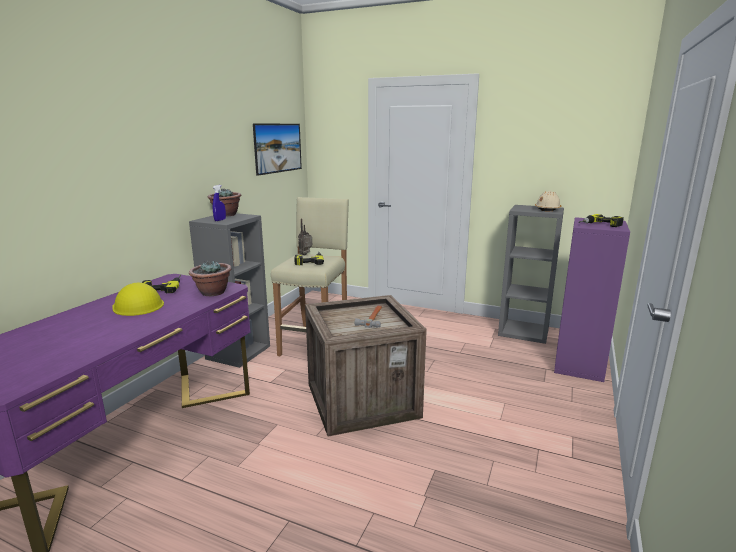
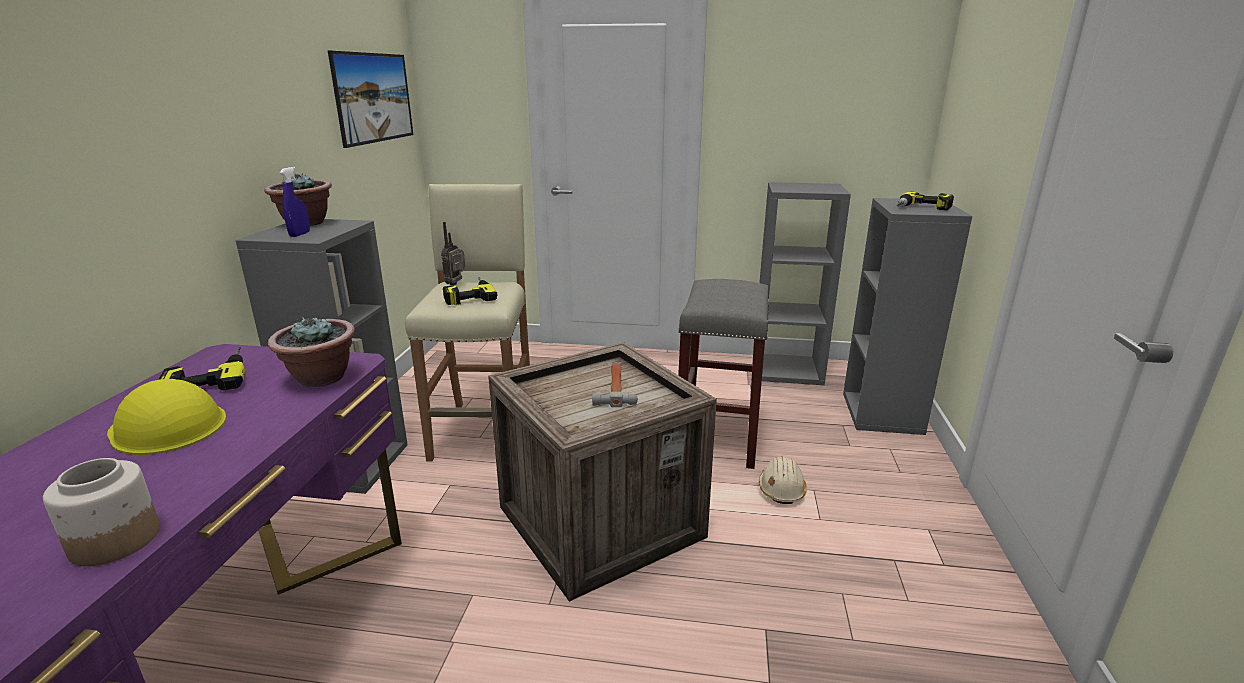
camera: 15 degrees left, 5 degrees up
beige hard hat [535,191,562,212] -> beige hard hat moved to [759,456,807,504]
purple bookcase [554,217,630,382] -> grey bookcase [843,198,972,435]
none -> jar [43,458,160,566]
none -> grey stool [678,279,769,469]

